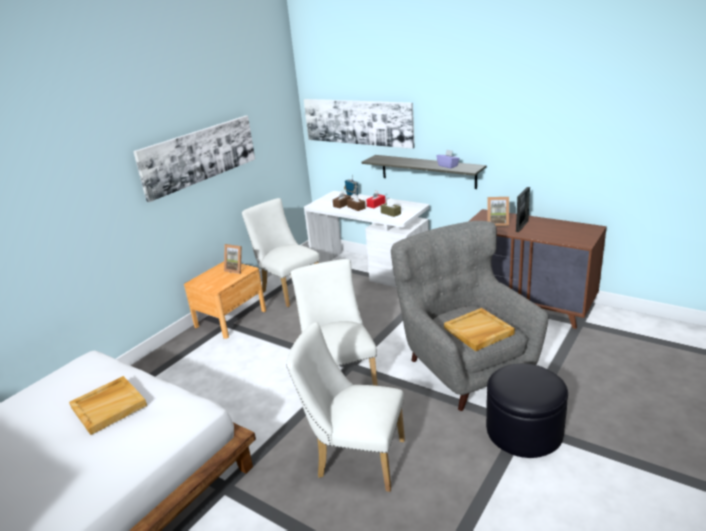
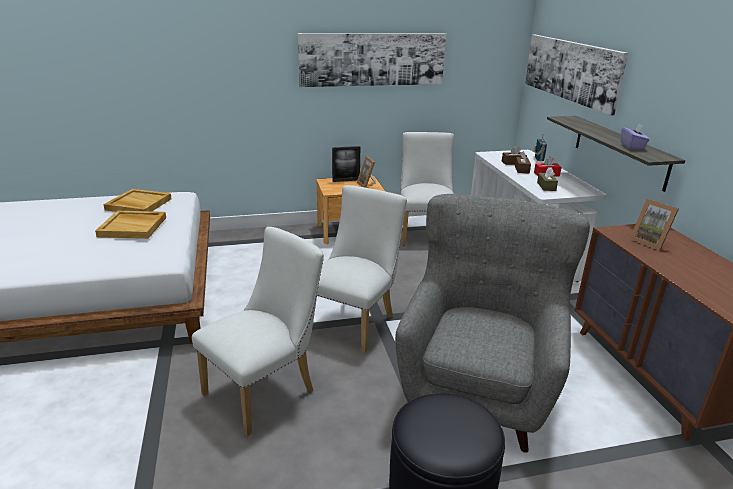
camera: 40 degrees right, 0 degrees up
white chair [286,322,405,492] -> white chair turned 75 degrees clockwise [192,227,324,436]
beige tray [444,308,515,351] -> beige tray moved to [103,189,172,212]
picture frame [516,187,530,232] -> picture frame moved to [332,146,360,182]

